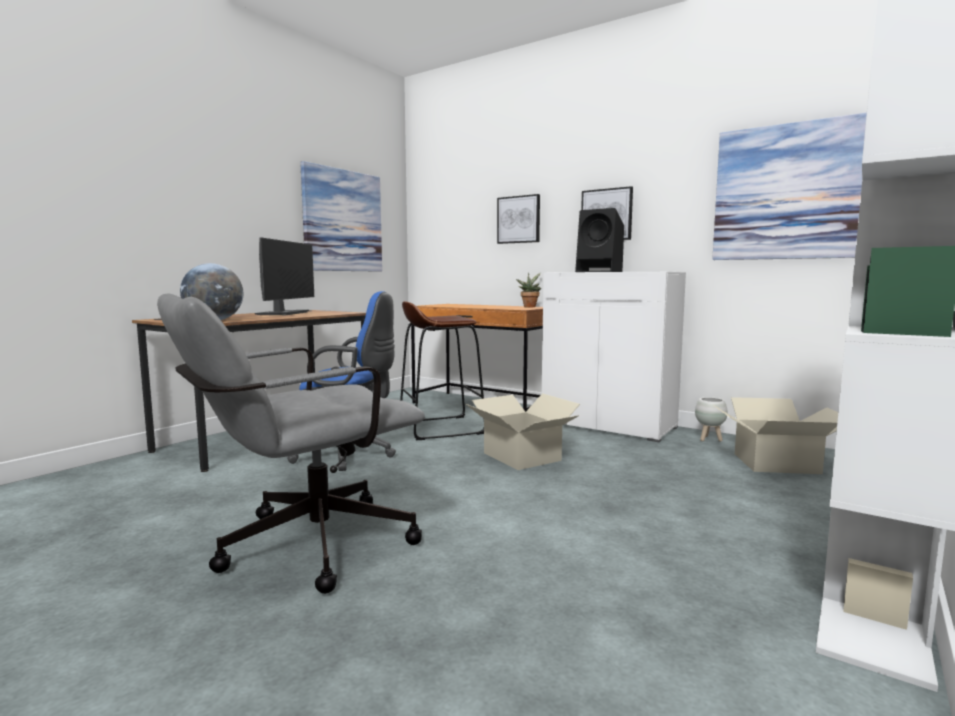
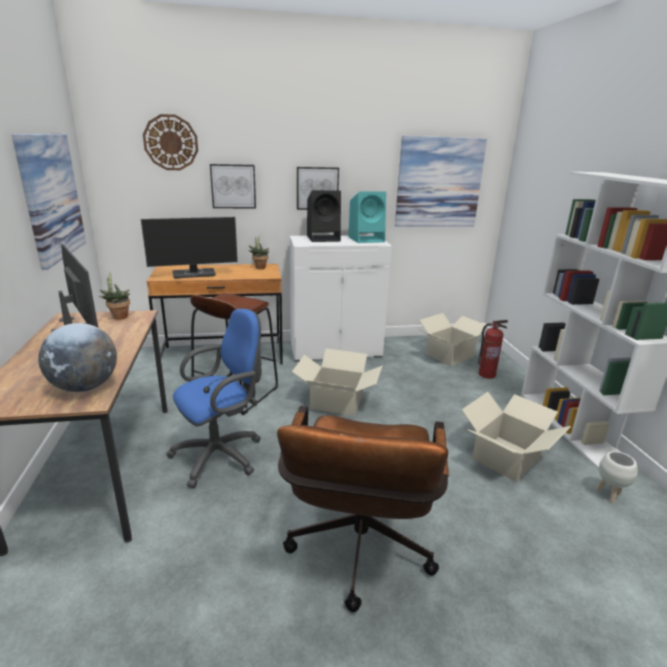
camera: 45 degrees left, 15 degrees up
grey office chair [157,293,425,594] -> brown office chair [277,406,449,612]
white planter [695,397,727,442] -> white planter moved to [596,451,638,503]
none -> potted plant [99,272,130,320]
none -> monitor [141,217,238,278]
none -> wall clock [143,114,198,170]
none -> turquoise speaker [349,191,386,243]
none -> cardboard box [462,392,571,482]
none -> fire extinguisher [478,320,508,379]

